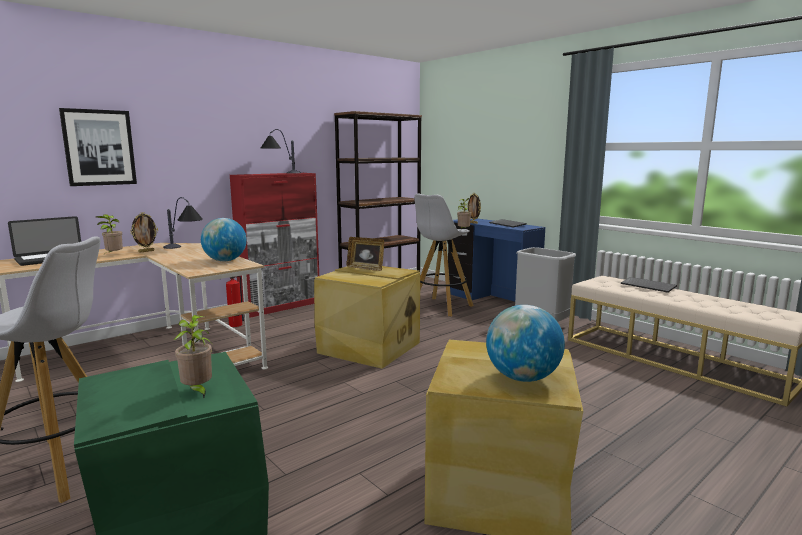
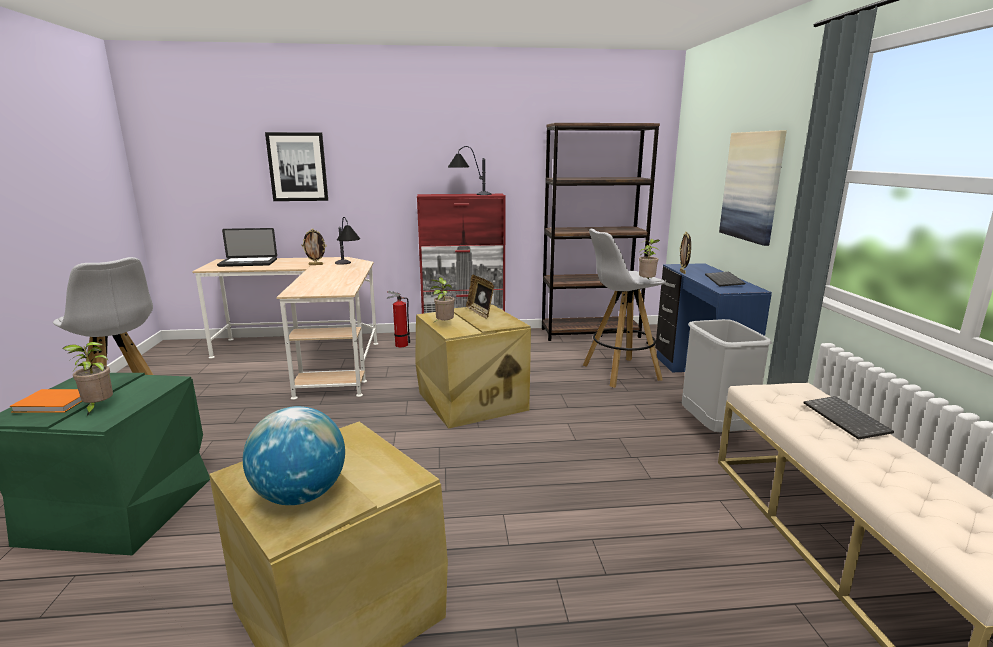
camera: 35 degrees right, 5 degrees up
potted plant [96,214,123,256] -> potted plant moved to [430,277,455,322]
globe [201,218,247,261] -> none
none -> orange book [9,389,83,413]
none -> picture [719,130,787,246]

